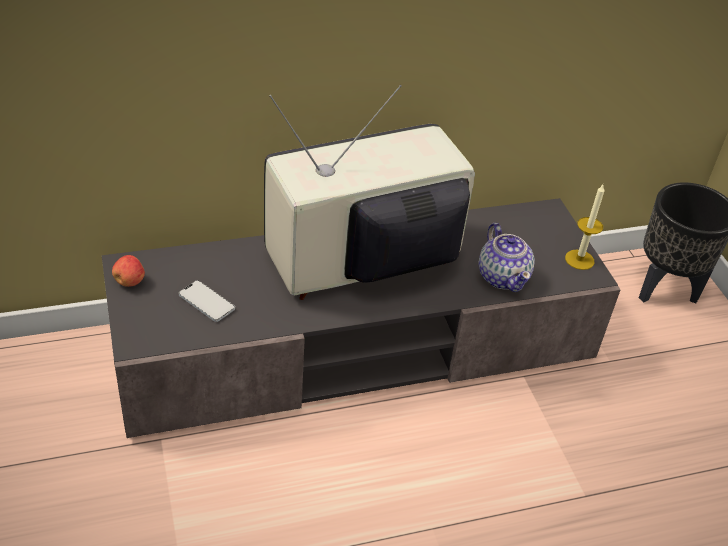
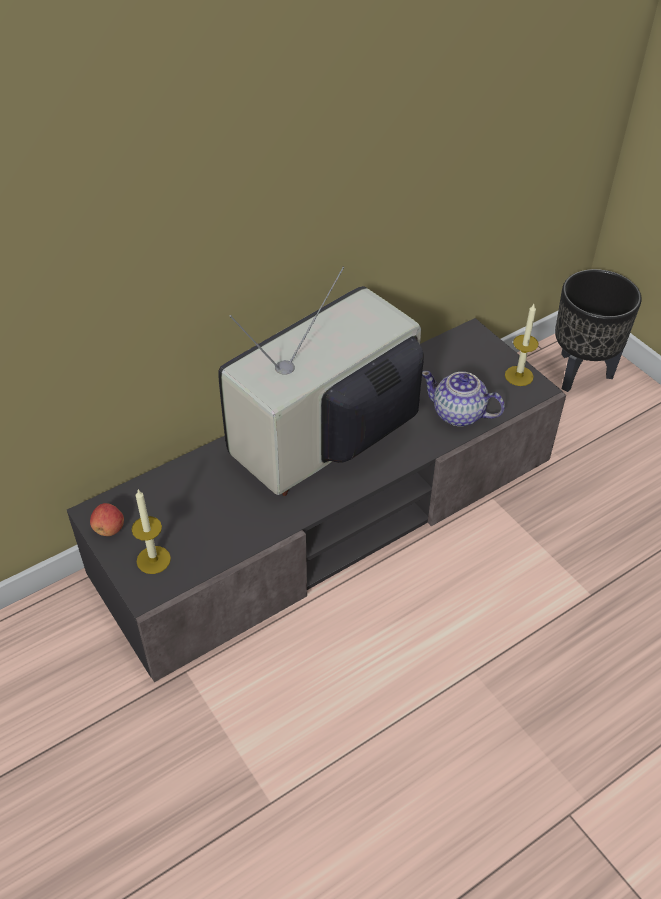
camera: 15 degrees left, 5 degrees up
phone [179,280,235,322] -> none
teapot [479,223,535,292] -> teapot turned 150 degrees clockwise [422,371,505,426]
none -> candle [132,490,171,574]

